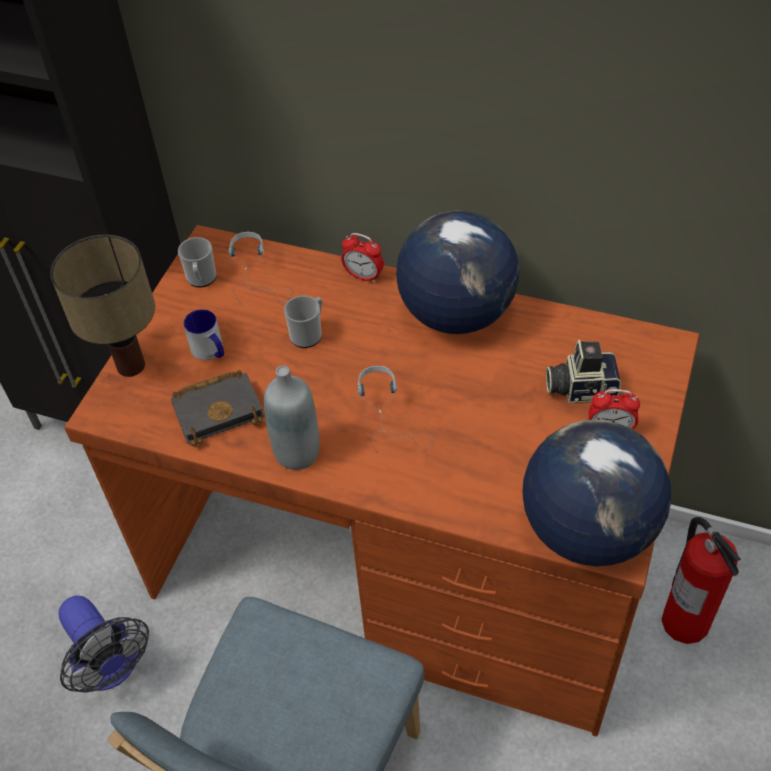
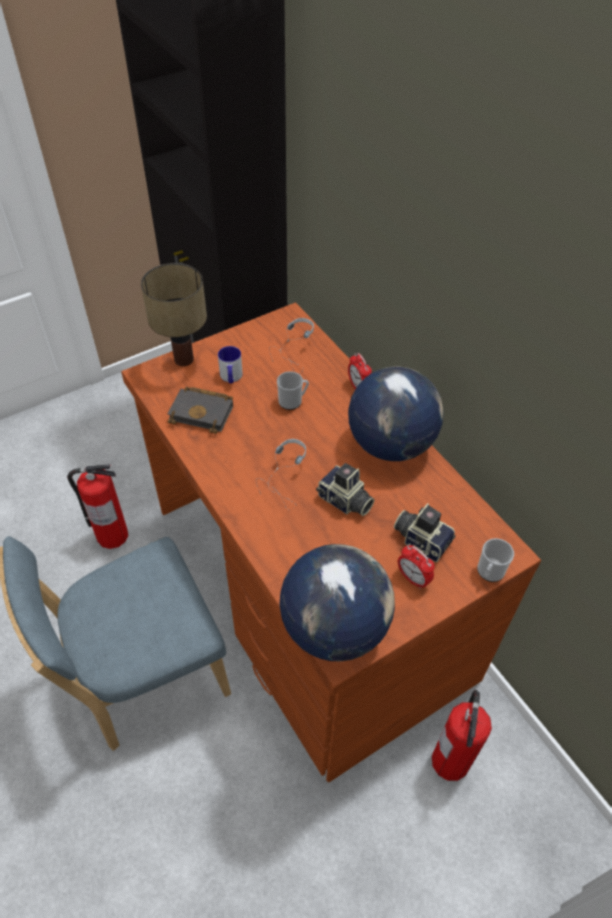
camera: 35 degrees right, 0 degrees up
fan [59,595,149,693] -> fire extinguisher [67,464,128,549]
mug [178,237,217,288] -> mug moved to [477,538,514,582]
grey bottle [264,365,319,470] -> none
none -> camera [316,463,375,516]

